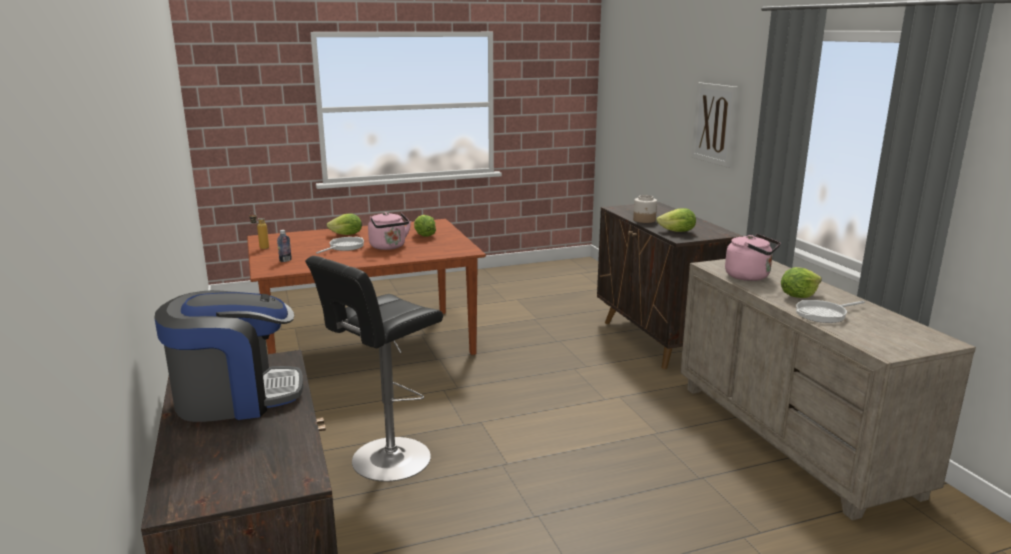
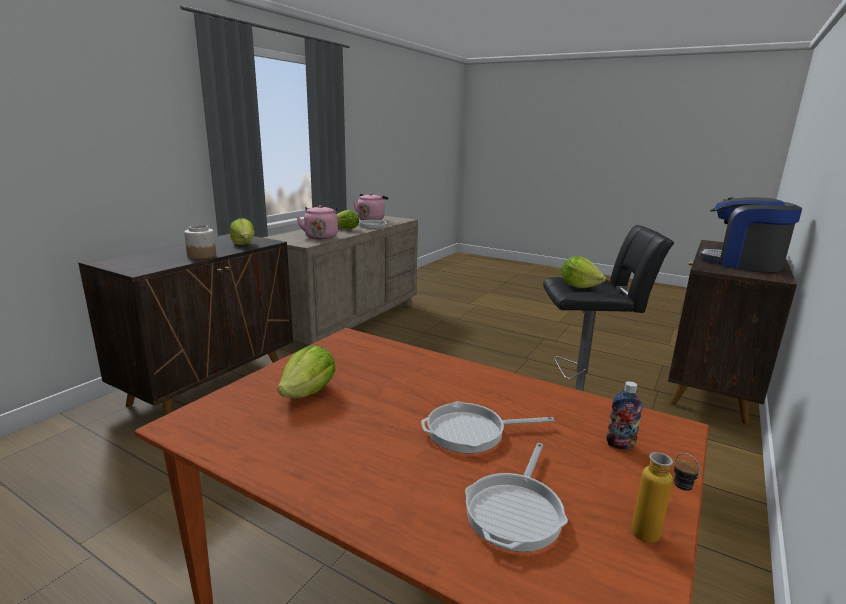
camera: 130 degrees left, 0 degrees up
lettuce [327,213,362,235] -> lettuce moved to [561,256,606,288]
pink kettle [368,212,411,250] -> pink kettle moved to [353,193,388,220]
picture [691,82,739,168] -> none
none -> frying pan [465,443,568,552]

